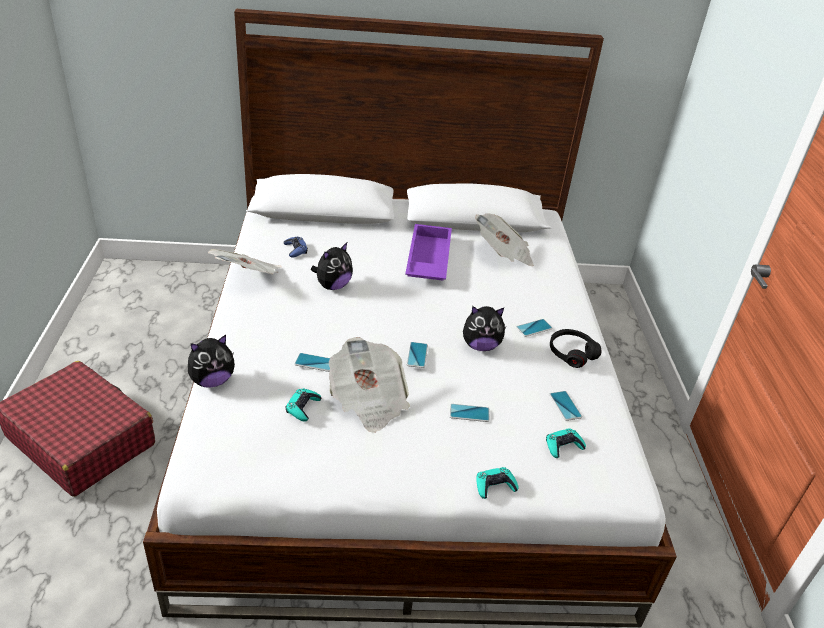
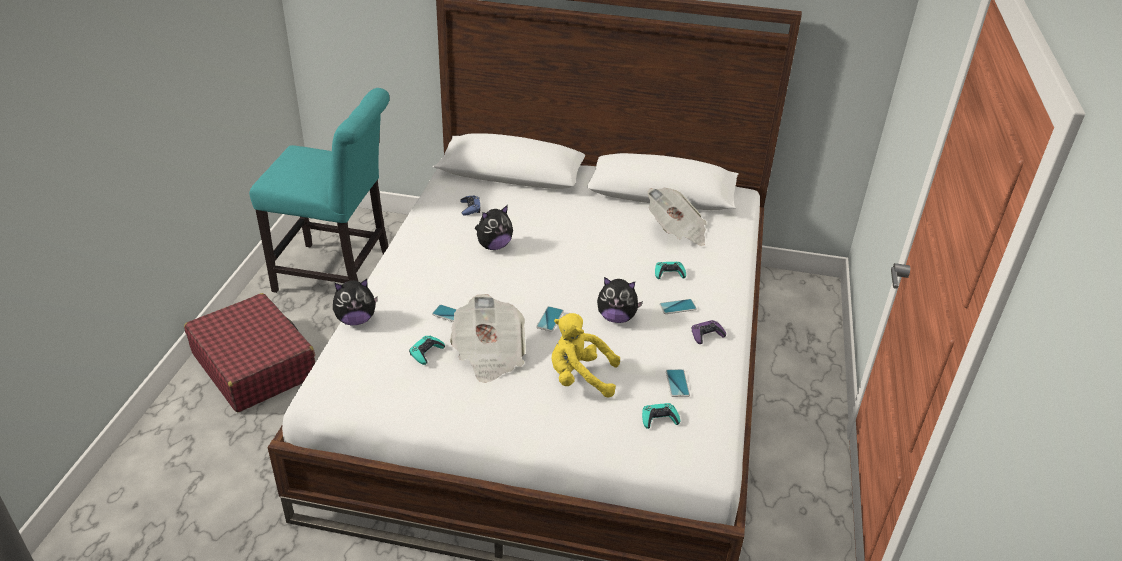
camera: 15 degrees right, 0 degrees up
newspaper [208,249,282,275] -> none
purple tray [405,224,452,281] -> none
phone [449,404,490,422] -> yellow plush toy [551,313,620,398]
turquoise game controller [476,467,518,499] -> turquoise game controller moved to [655,262,686,279]
black headphones [550,329,601,368] -> purple game controller [692,320,726,344]
none -> turquoise chair [249,88,390,293]

